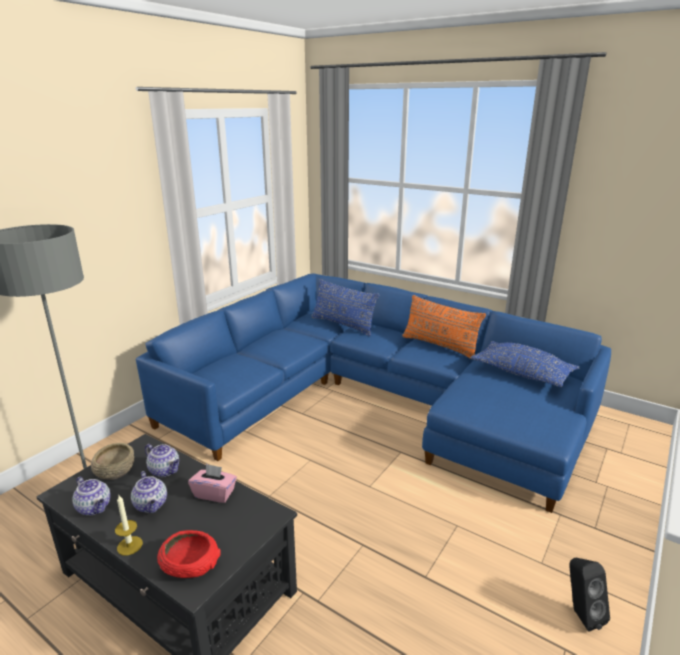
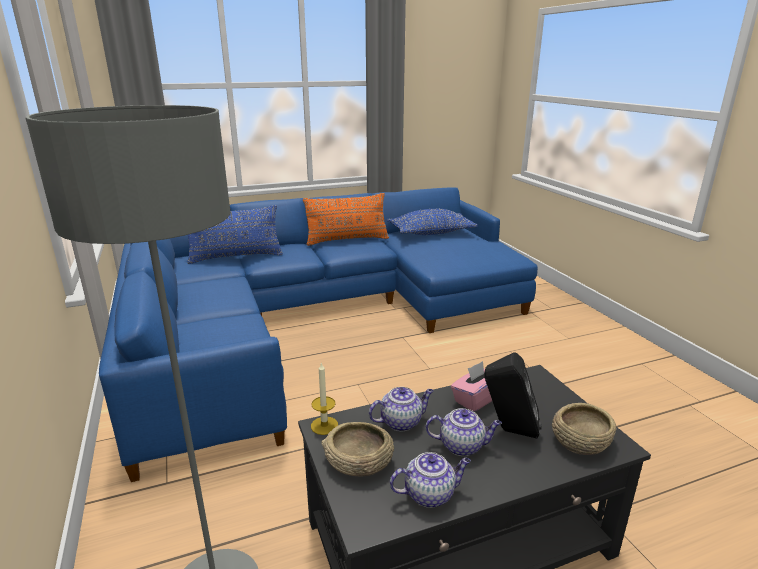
camera: 55 degrees left, 0 degrees up
candle [115,495,143,556] -> candle moved to [311,363,338,435]
red bowl [157,530,221,578] -> beige bowl [552,403,616,455]
black speaker [569,558,610,632] -> black speaker moved to [484,352,542,439]

